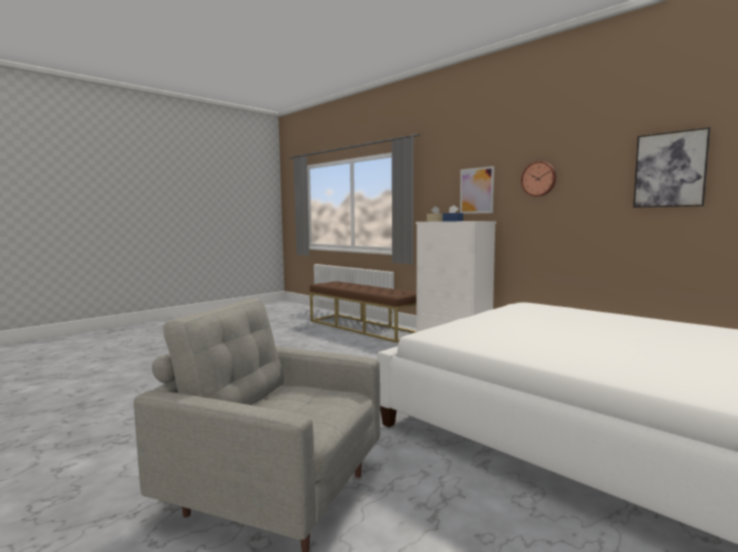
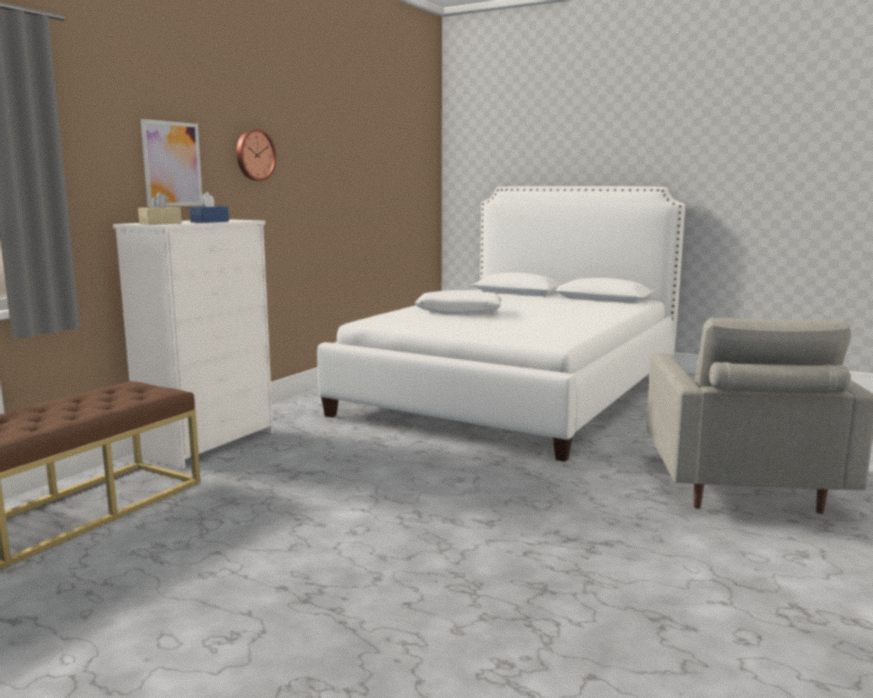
camera: 105 degrees left, 5 degrees up
picture [633,127,710,208] -> none
none -> white pillow [415,290,502,314]

